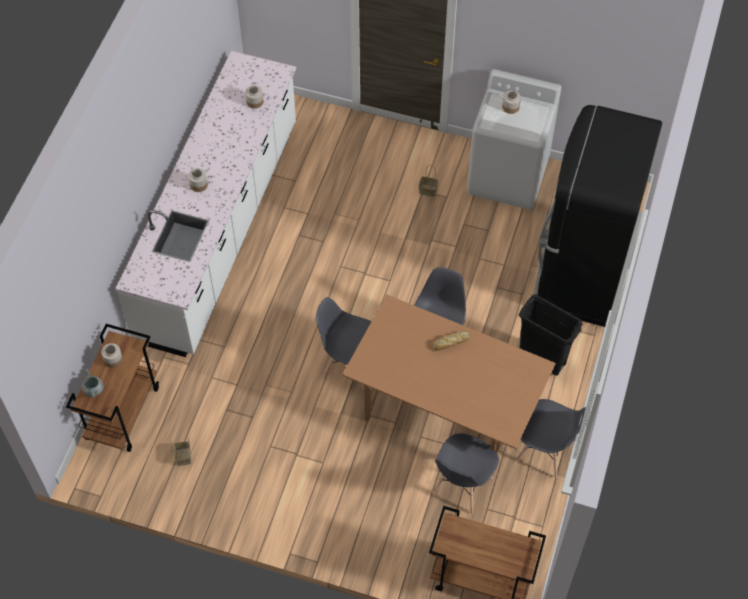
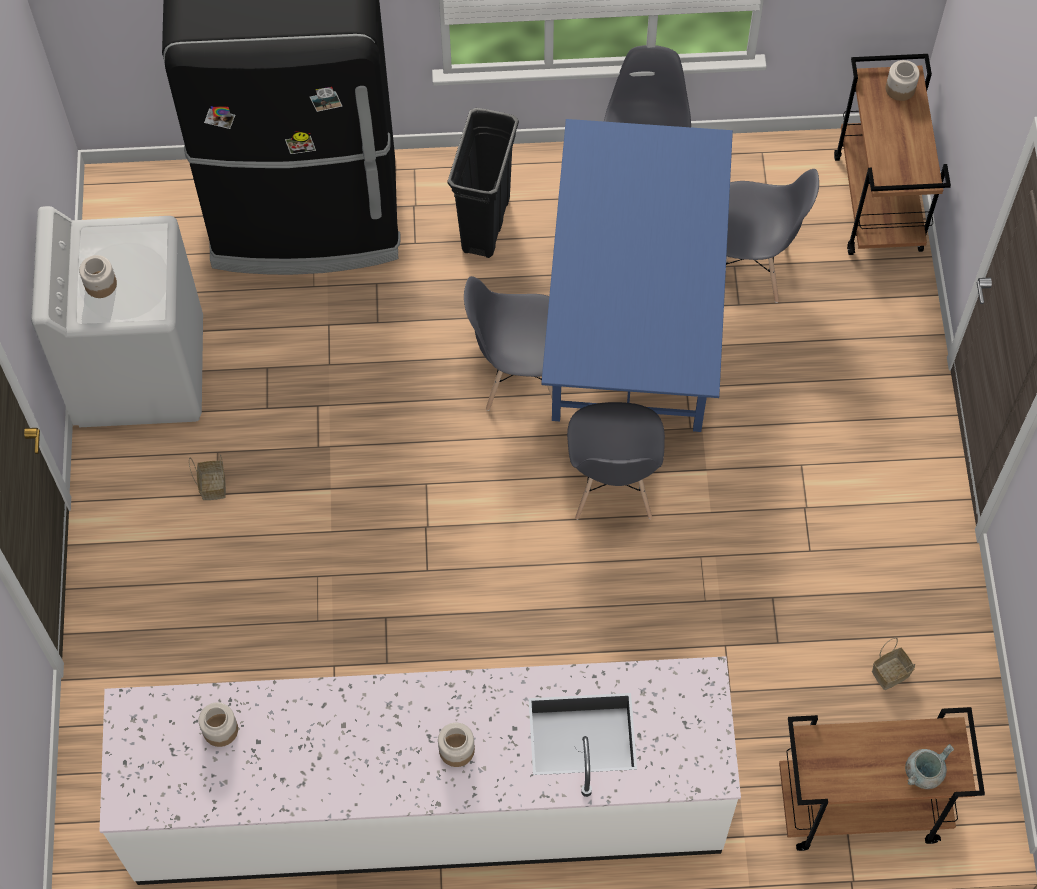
camera: 110 degrees left, 5 degrees up
jar [101,343,123,368] -> jar moved to [886,60,920,101]
brown dining table [342,295,556,452] -> blue dining table [541,119,733,432]
bread [433,331,470,351] -> none

